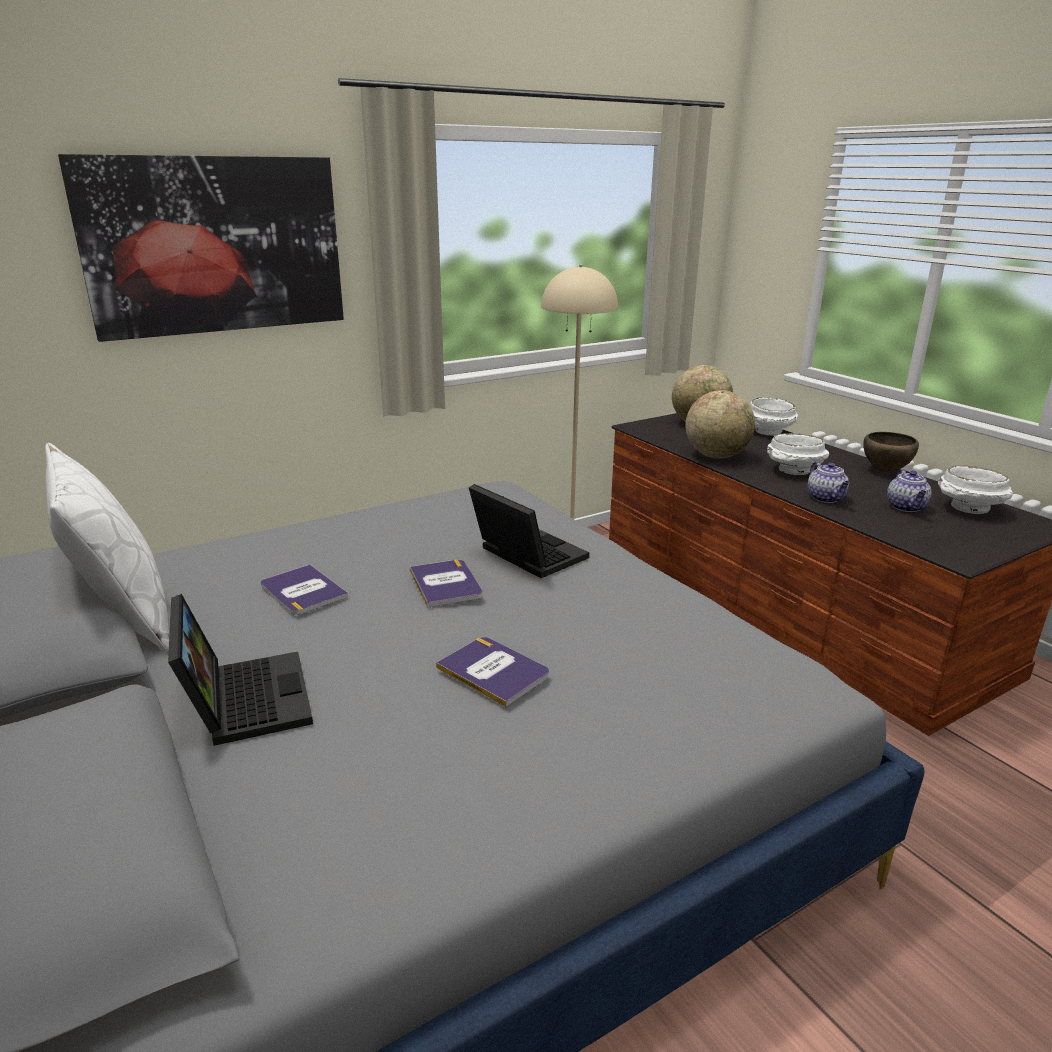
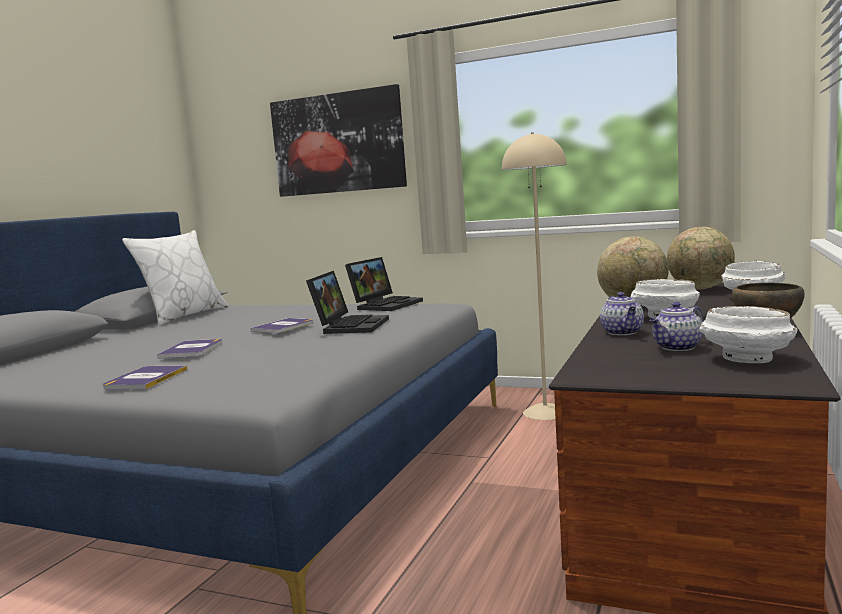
camera: 55 degrees right, 15 degrees down
laptop [168,594,313,746] -> laptop moved to [345,257,423,311]
book [261,564,348,615] -> book moved to [103,365,187,389]
teapot [808,461,850,503] -> teapot turned 45 degrees counterclockwise [600,292,644,335]

